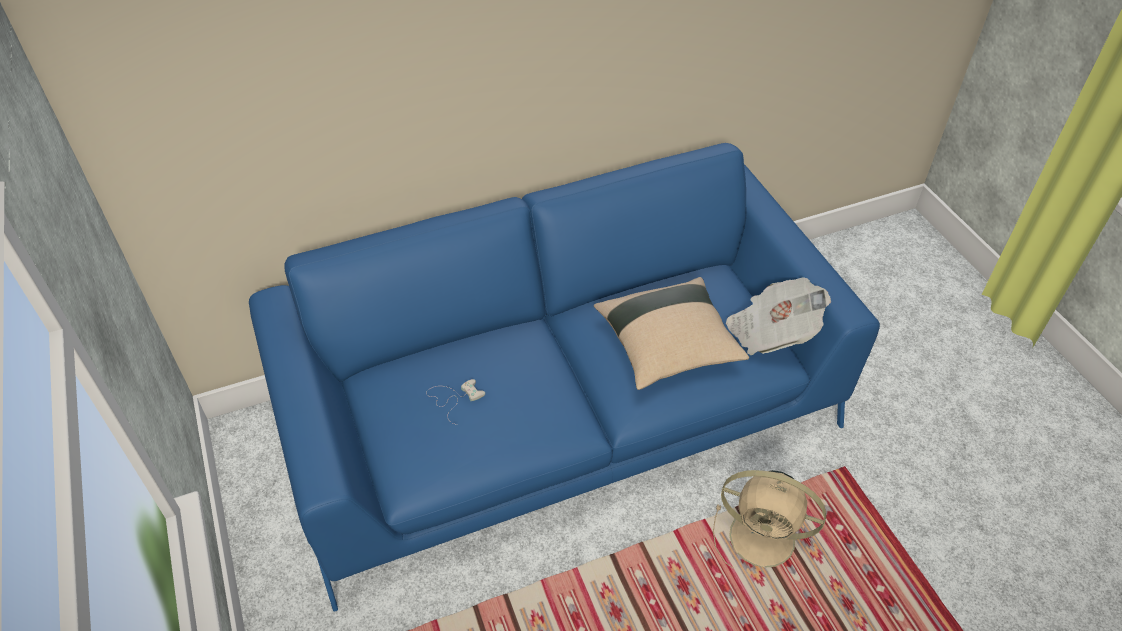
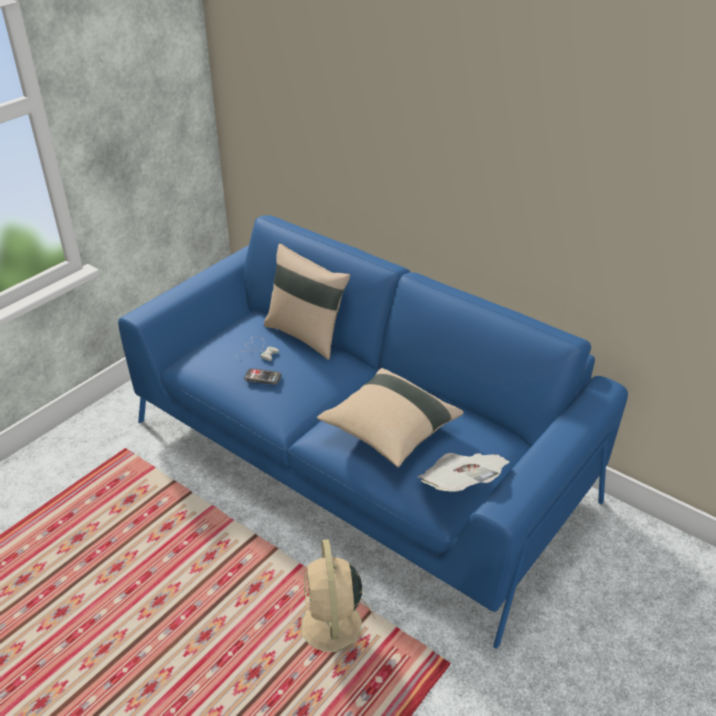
camera: 60 degrees right, 10 degrees down
none -> phone [244,368,281,385]
none -> beige pillow [264,243,350,360]

